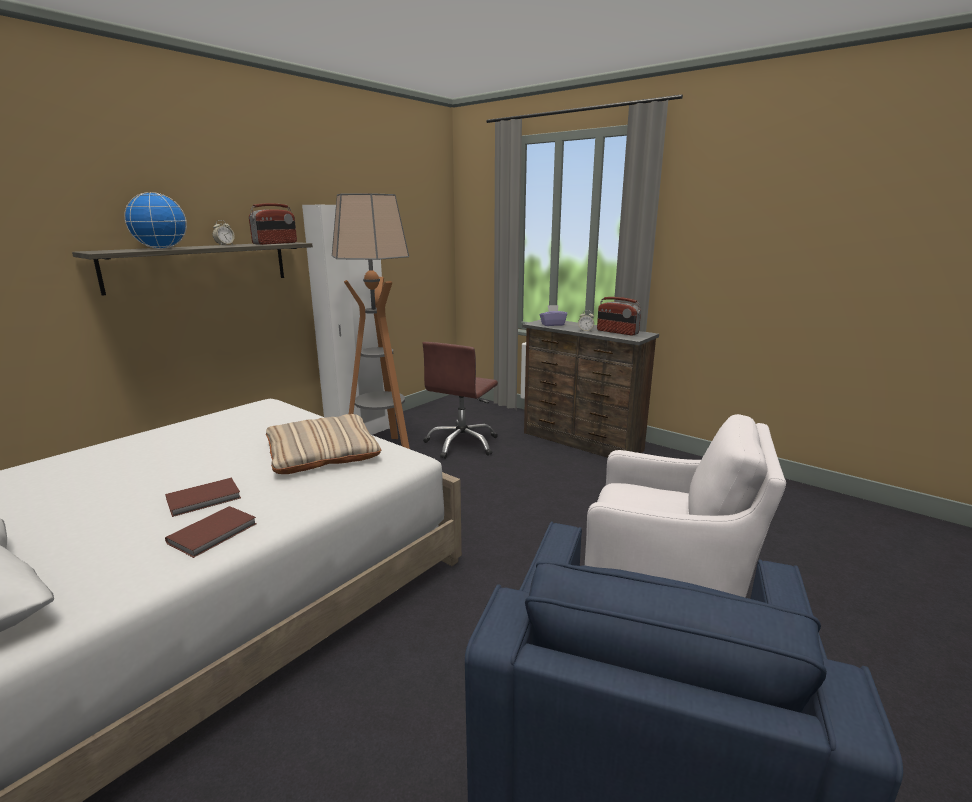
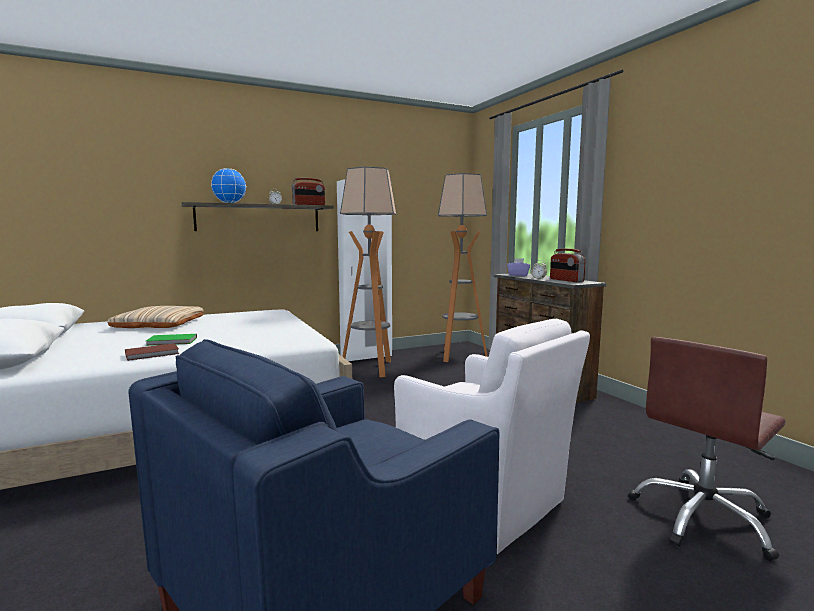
camera: 25 degrees right, 10 degrees down
brown book [165,478,241,517] -> green book [146,334,197,346]
beige pillow [266,414,381,474] -> beige pillow moved to [107,306,204,328]
brown office chair [423,342,498,459] -> brown office chair moved to [628,337,786,561]
none -> floor lamp [438,173,488,362]

